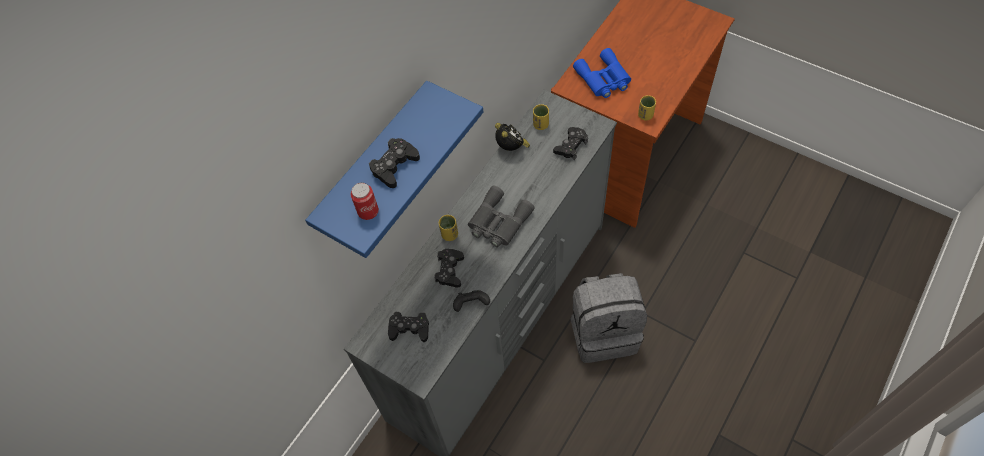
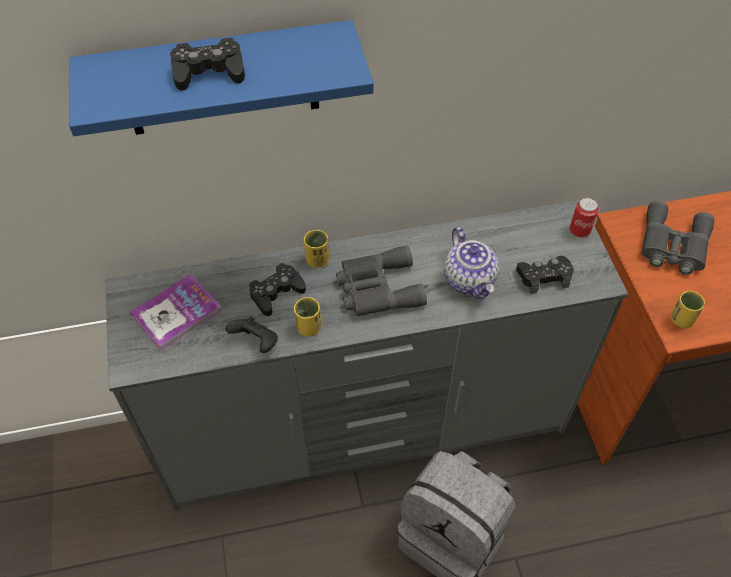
camera: 40 degrees right, 5 degrees down
can [351,183,379,220] -> can moved to [570,198,599,237]
black game controller [388,312,429,342] -> book [130,274,222,350]
alarm clock [495,123,530,151] -> none
yellow cup [533,104,549,130] -> yellow cup moved to [294,297,321,337]
blue binoculars [573,48,631,98] -> grey binoculars [641,201,714,275]
none -> teapot [444,227,499,299]

